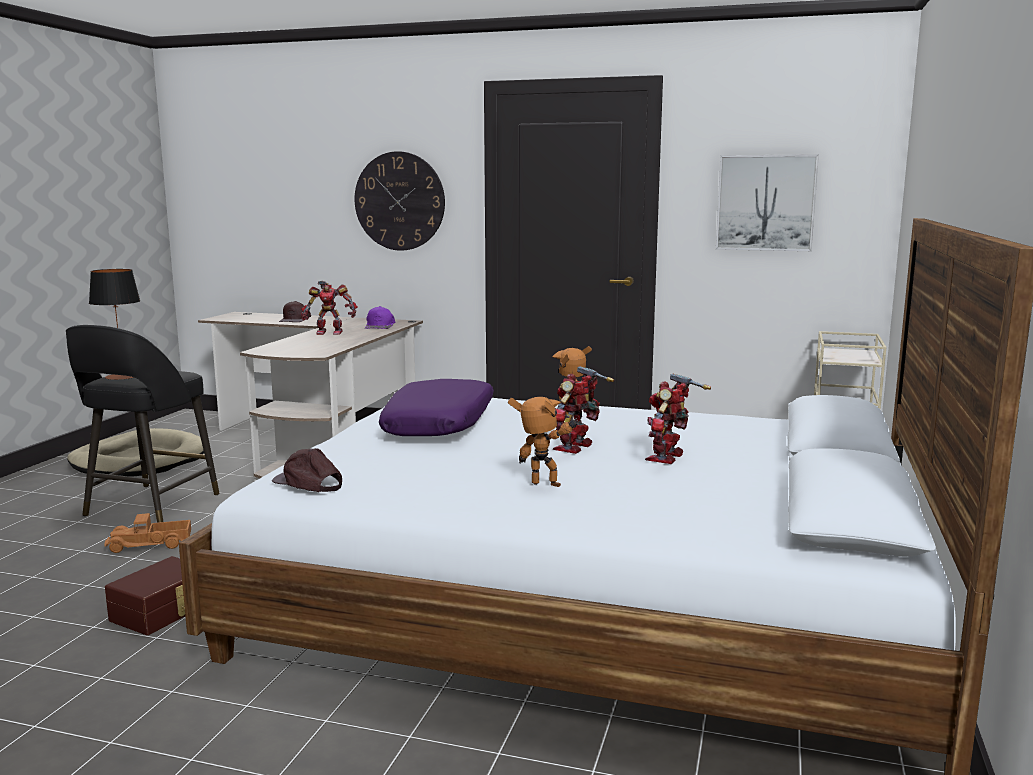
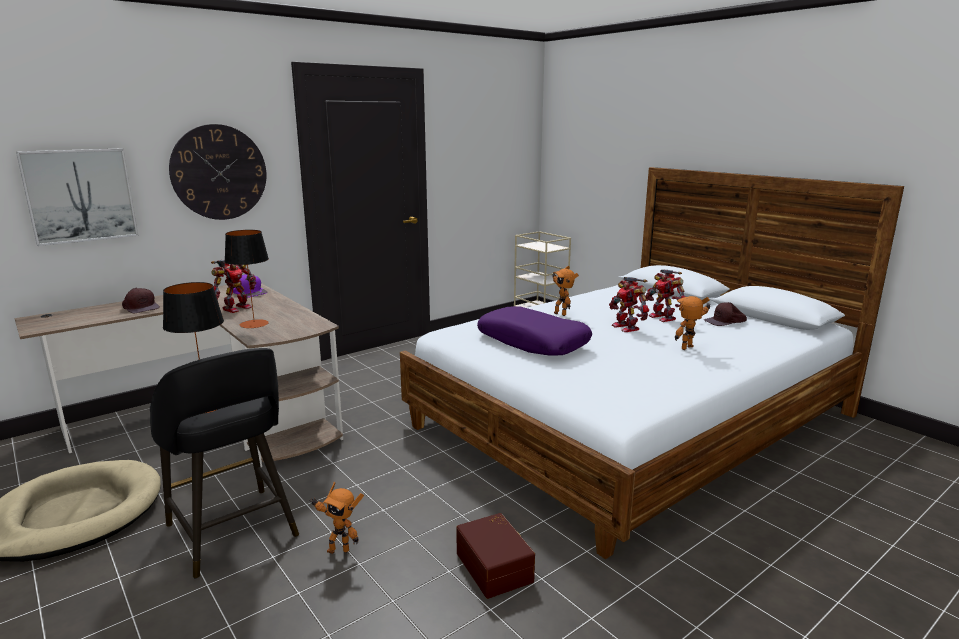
camera: 55 degrees left, 5 degrees up
toy truck [104,513,191,553] -> toy robot [310,482,364,554]
brown cap [272,448,342,492] -> brown cap moved to [704,302,747,326]
picture [716,154,819,251] -> picture moved to [16,148,138,246]
none -> table lamp [224,230,269,328]

